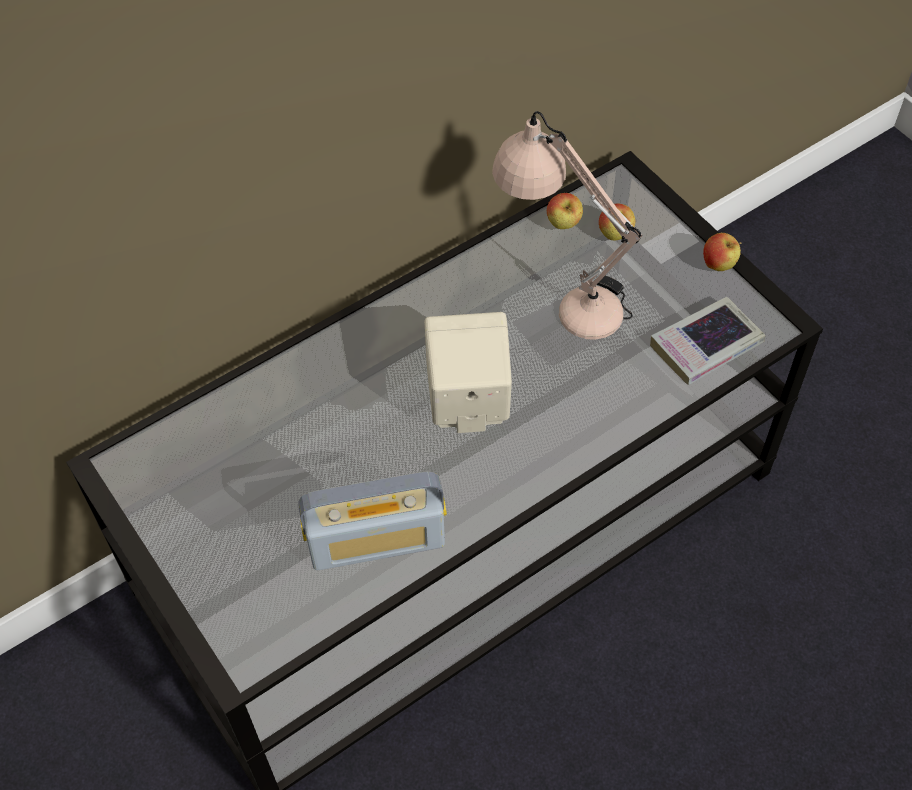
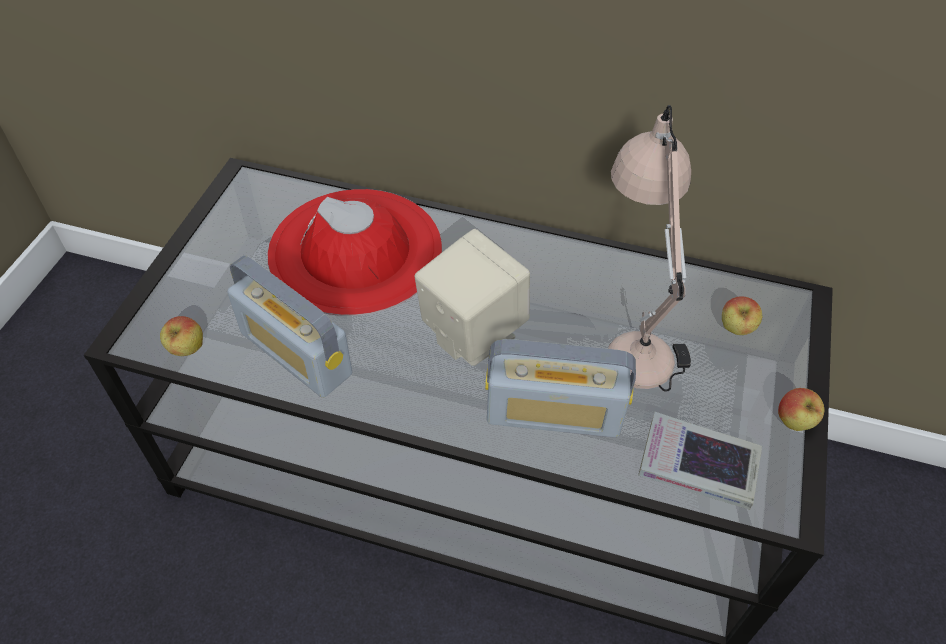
camera: 50 degrees right, 5 degrees down
apple [547,193,583,229] -> apple moved to [160,316,203,356]
none -> red hat [268,189,442,316]
none -> radio [485,339,636,438]

